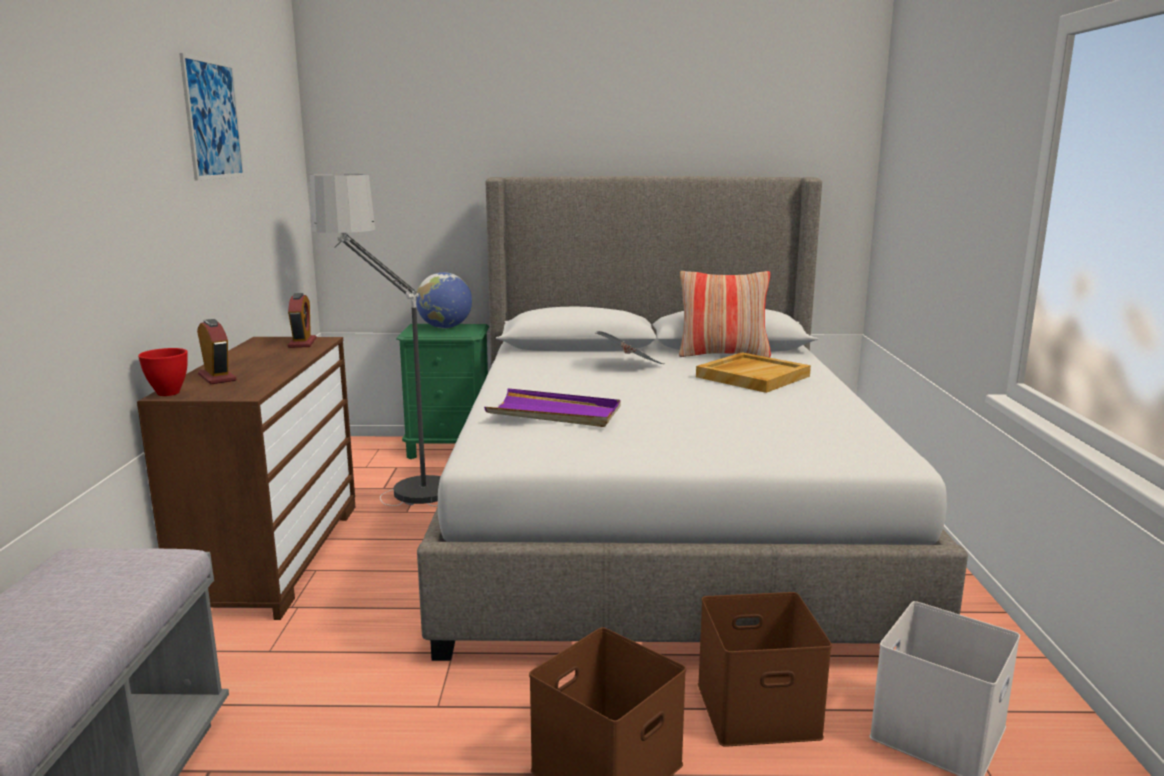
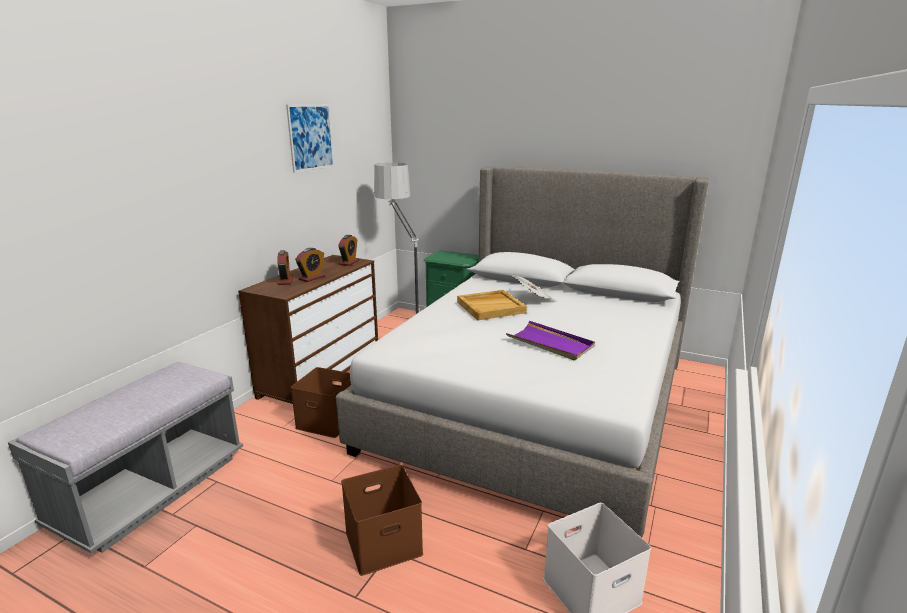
camera: 25 degrees right, 5 degrees up
red bowl [138,348,188,396] -> none
globe [416,272,472,329] -> none
purple tray [484,388,621,427] -> purple tray moved to [506,321,595,360]
pillow [679,271,771,358] -> none
beige tray [696,353,811,393] -> beige tray moved to [457,290,527,320]
brown storage box [698,592,832,747] -> brown storage box moved to [291,367,351,438]
none -> alarm clock [295,248,325,282]

